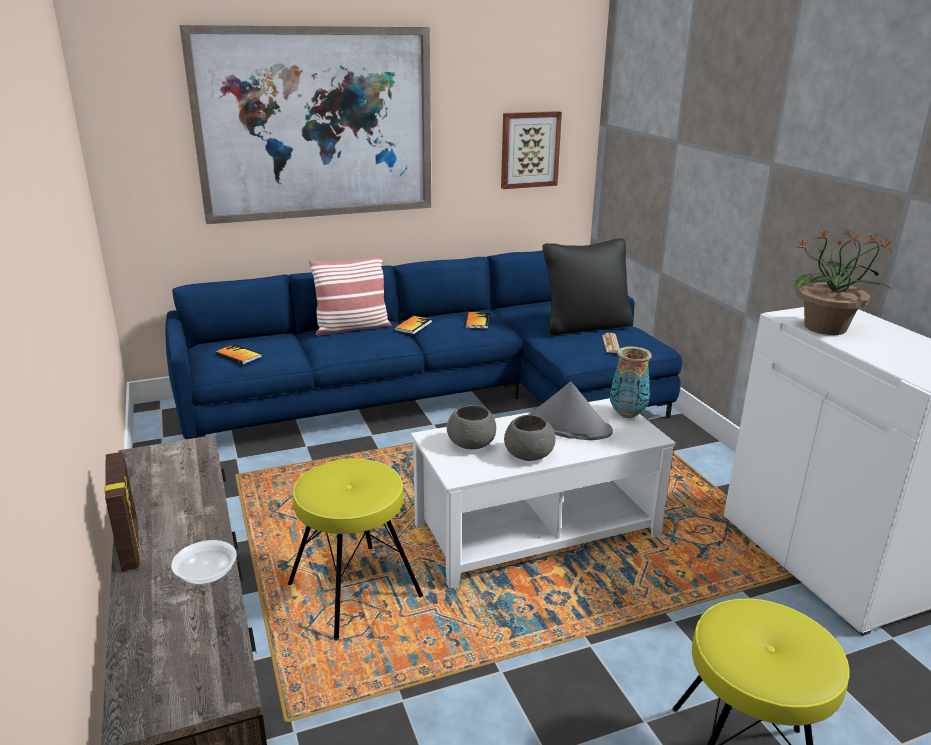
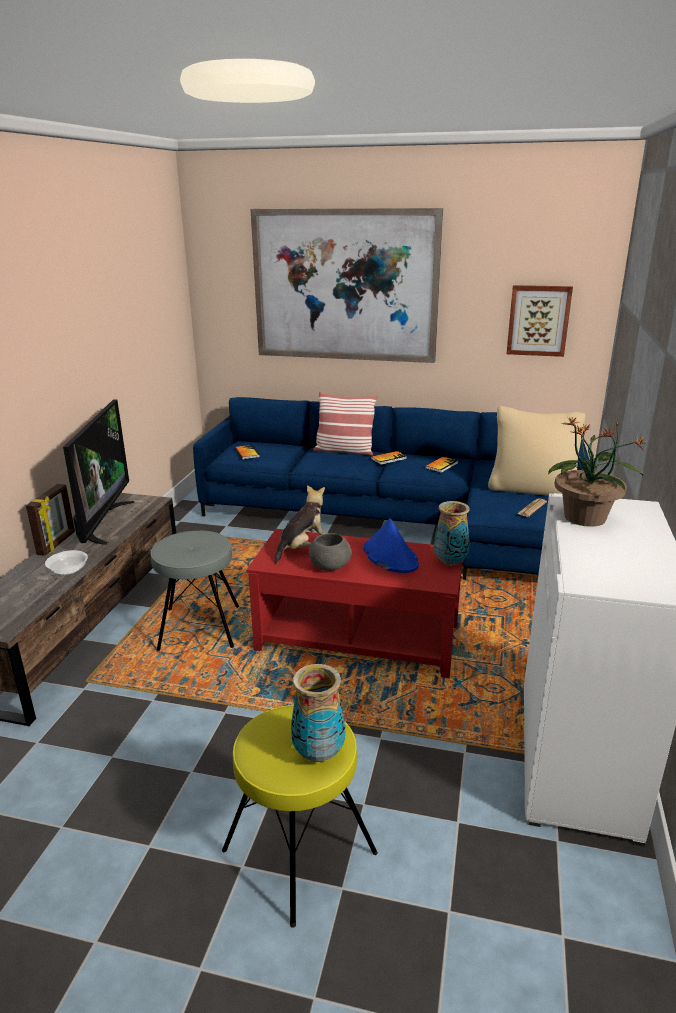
camera: 35 degrees right, 0 degrees up
yellow stool [288,459,423,640] -> grey stool [151,531,239,651]
white coffee table [411,398,676,589] -> red coffee table [246,529,463,678]
grey bowl [447,405,496,449] -> plush toy [275,485,326,564]
grey hat [528,382,613,440] -> blue hat [363,518,419,573]
black pillow [543,238,633,335] -> beige pillow [488,406,585,496]
none -> television [63,400,135,545]
none -> vase [291,664,345,762]

